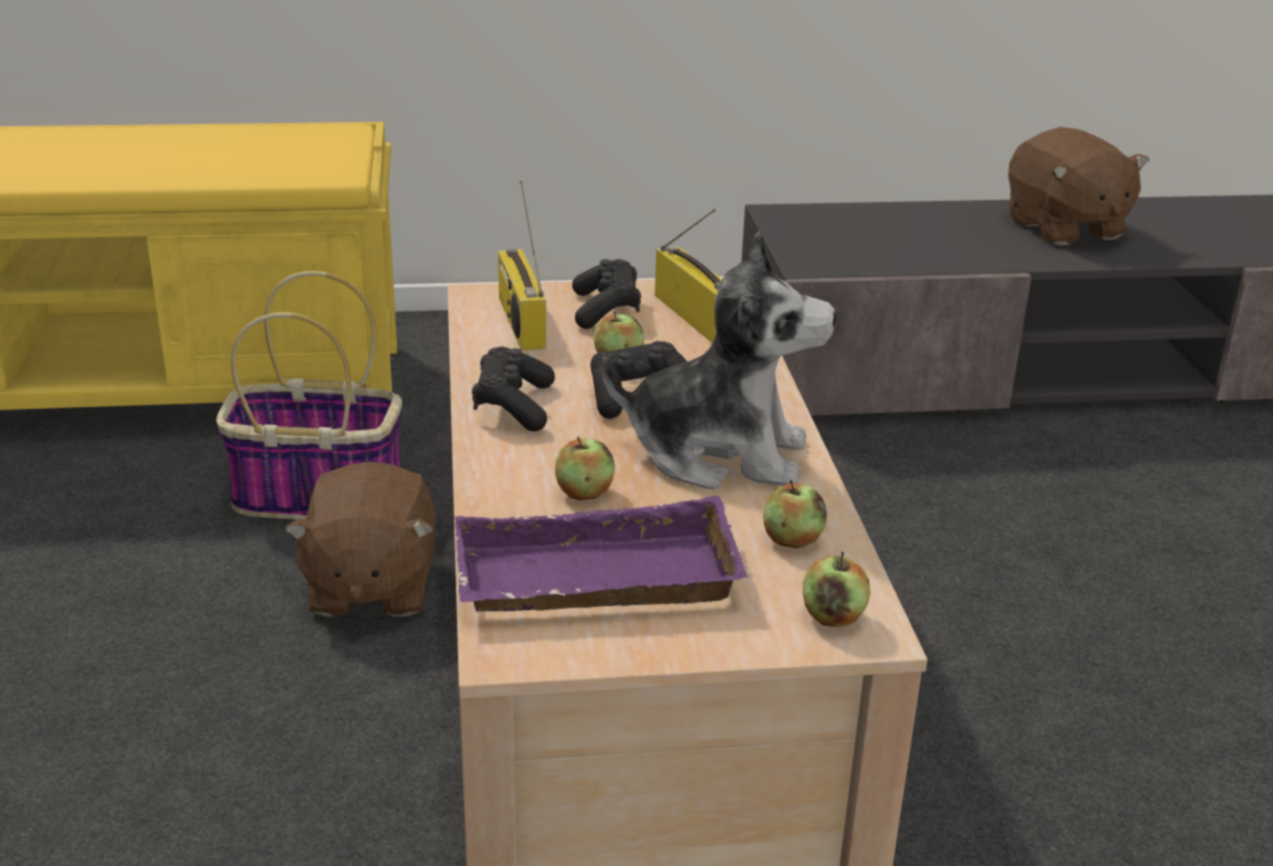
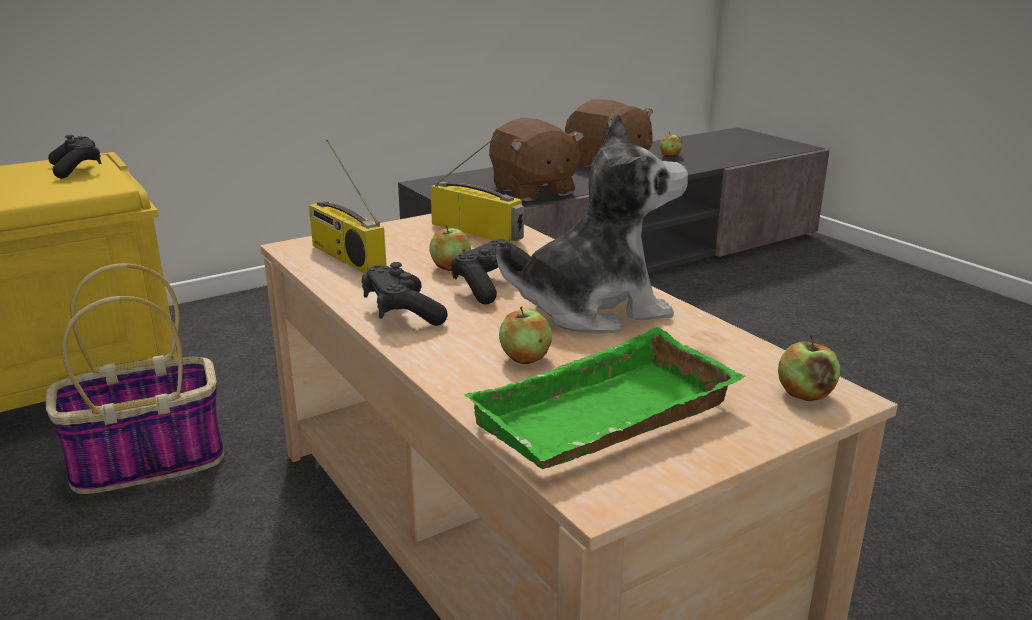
camera: 25 degrees left, 5 degrees down
brown plush toy [285,461,436,616] -> brown plush toy moved to [489,118,584,201]
purple tray [454,496,748,611] -> green tray [464,327,746,469]
black game controller [572,259,641,329] -> black game controller moved to [48,135,102,179]
apple [763,480,827,548] -> apple moved to [660,132,682,157]

